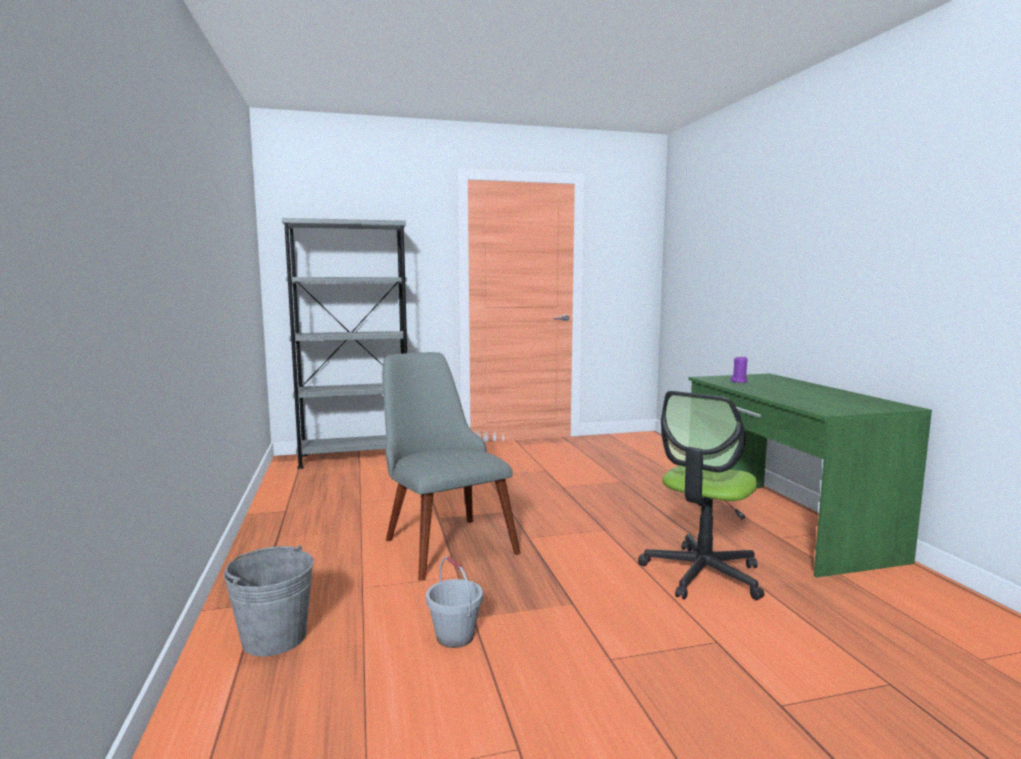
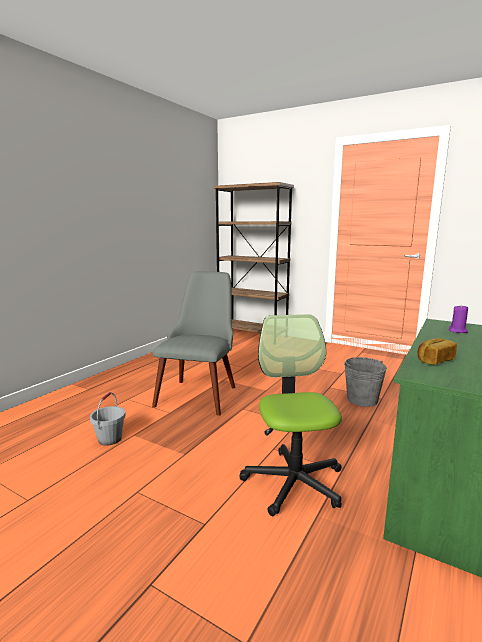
camera: 45 degrees right, 5 degrees up
grey bucket [224,545,314,657] -> grey bucket moved to [344,357,387,407]
grey bookcase [282,218,409,469] -> brown bookcase [214,182,294,333]
office chair [638,391,765,600] -> office chair turned 90 degrees clockwise [240,314,342,516]
none -> bread [417,338,457,365]

